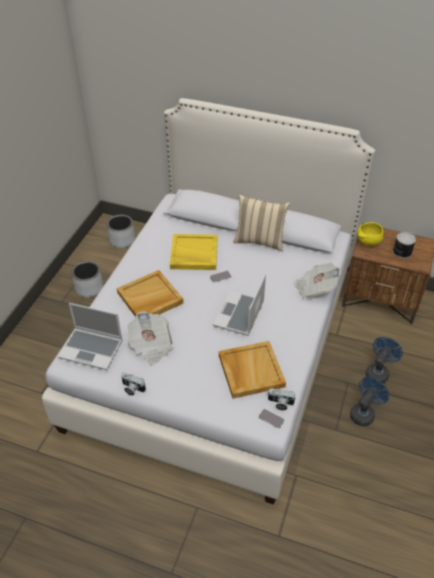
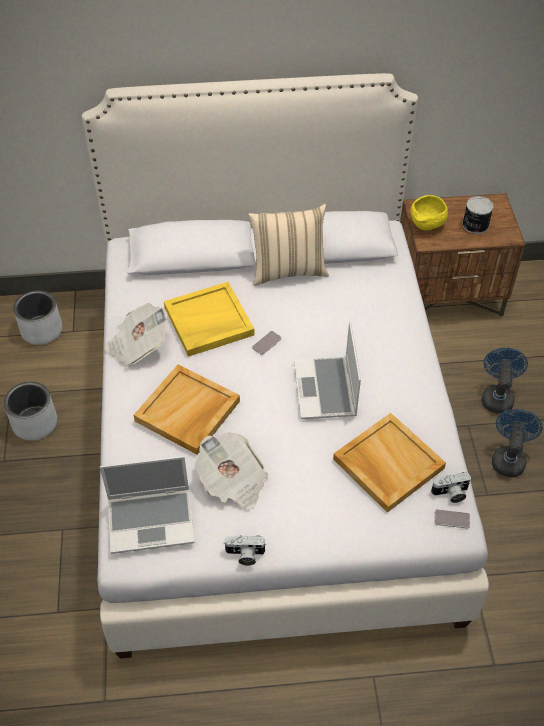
camera: 25 degrees left, 5 degrees up
newspaper [293,263,341,298] -> newspaper moved to [105,303,168,367]

